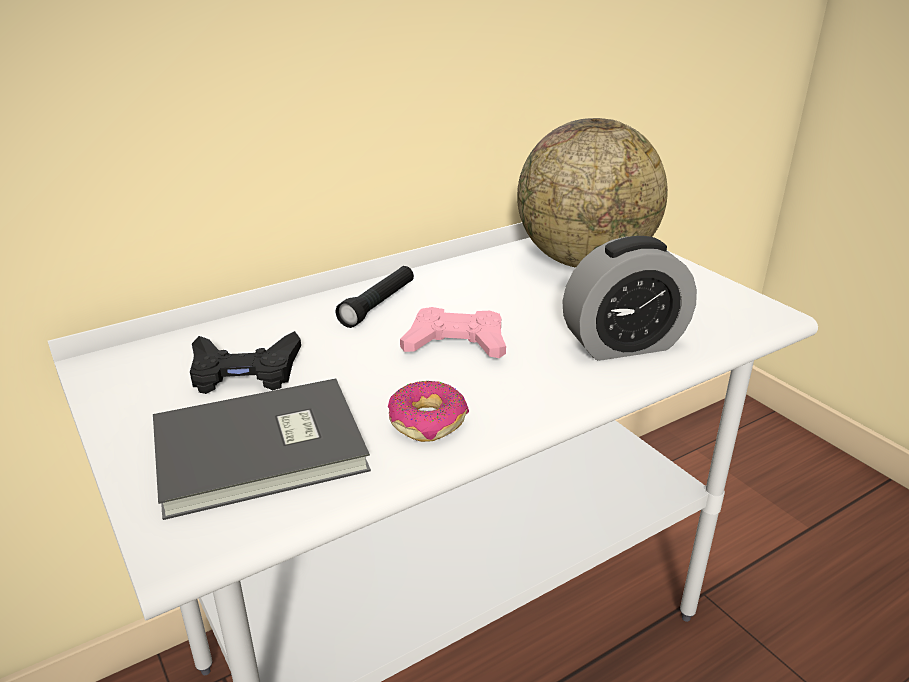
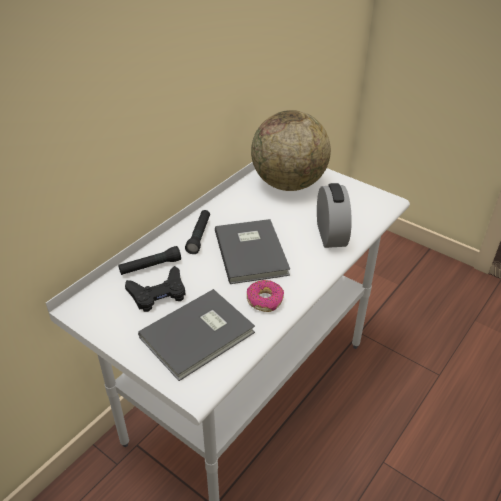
camera: 20 degrees left, 10 degrees up
pink game controller [400,307,506,358] -> grey book [215,219,290,284]
alarm clock [562,236,697,361] -> alarm clock turned 60 degrees counterclockwise [317,183,352,248]
none -> black flashlight [118,246,181,275]

